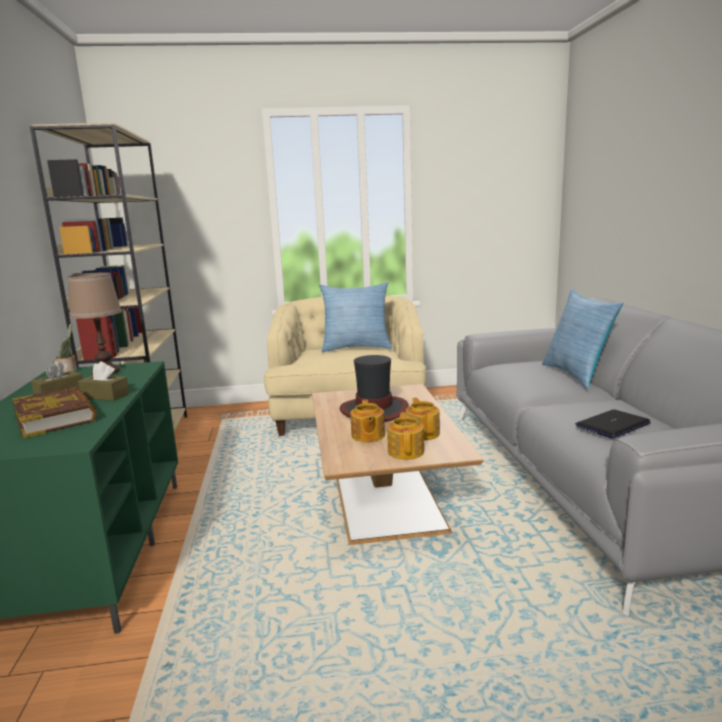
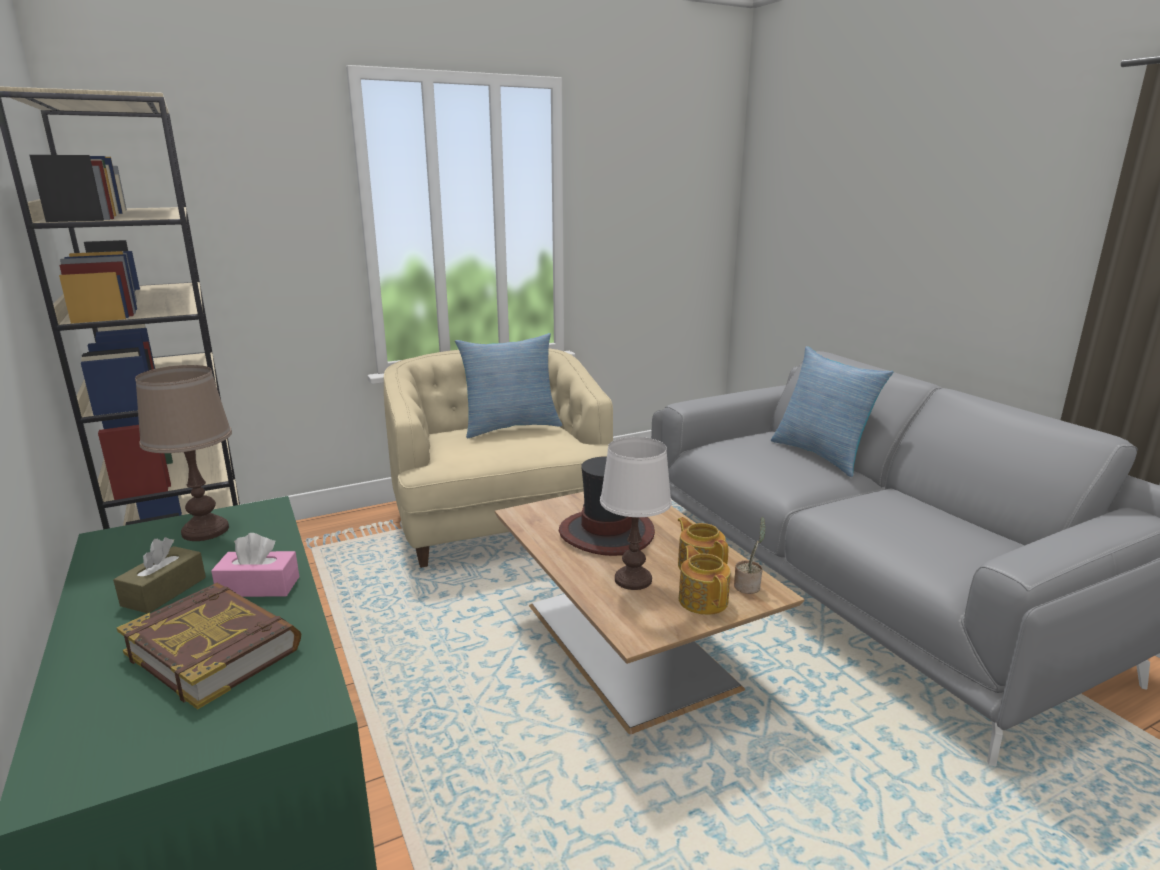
camera: 20 degrees left, 5 degrees up
potted plant [56,323,77,373] -> potted plant moved to [734,517,766,594]
brown tissue box [78,361,129,401] -> pink tissue box [211,533,299,597]
teapot [350,399,385,442] -> white table lamp [600,437,672,590]
laptop [575,409,651,438] -> none

